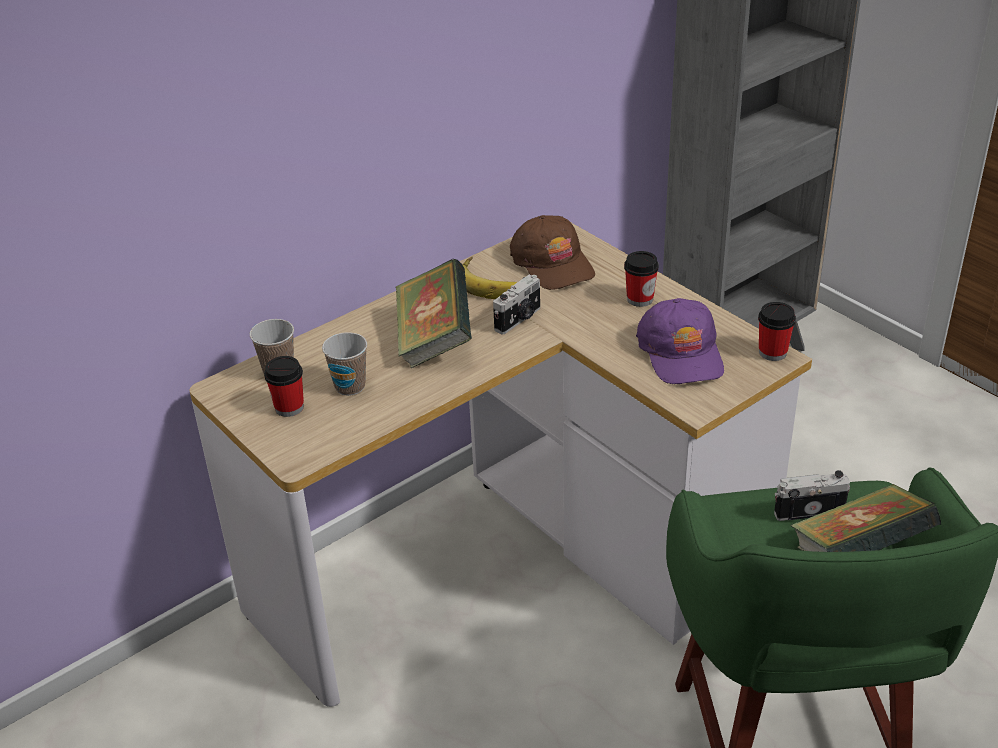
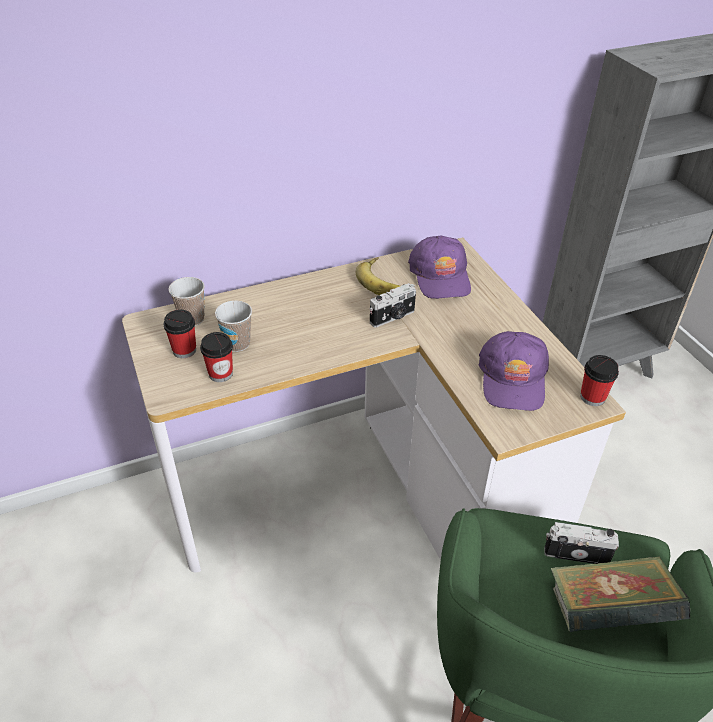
camera: 15 degrees right, 5 degrees up
book [396,259,472,368] -> none
brown cap [510,215,595,290] -> purple cap [408,236,471,299]
cup [624,251,659,307] -> cup moved to [200,332,233,382]

